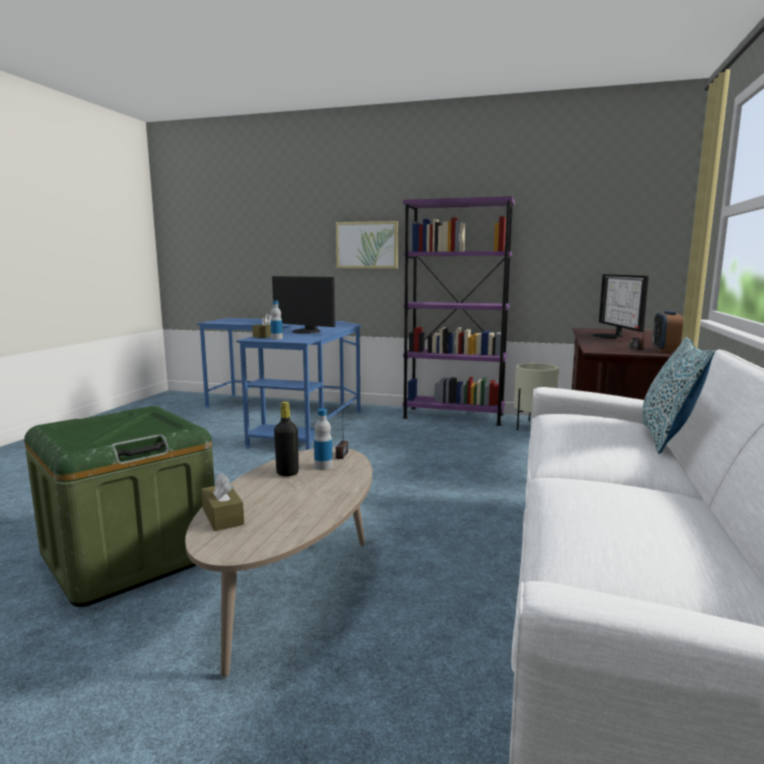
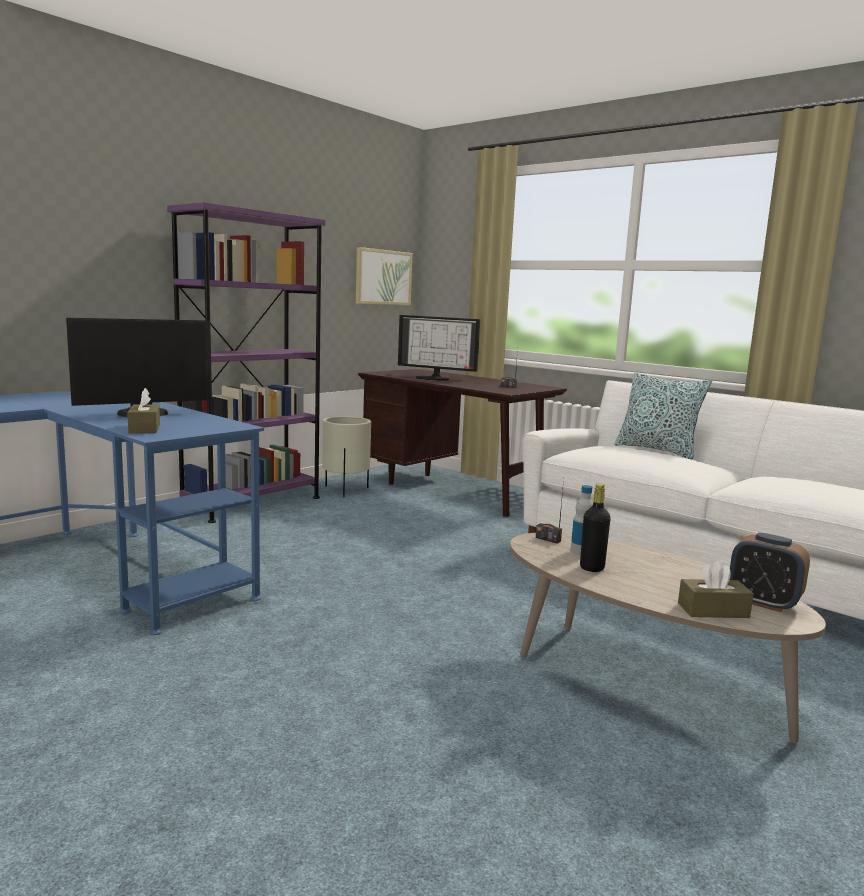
camera: 65 degrees left, 0 degrees up
green storage box [24,406,215,607] -> none
bottle [270,301,283,339] -> none
picture [336,221,398,268] -> picture moved to [356,247,412,305]
alarm clock [652,311,683,352] -> alarm clock moved to [730,532,810,612]

